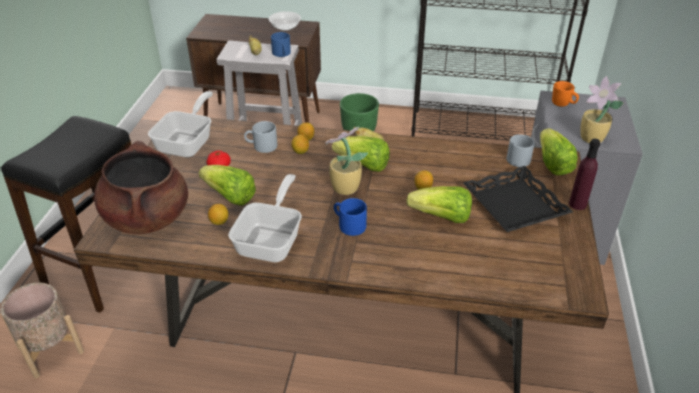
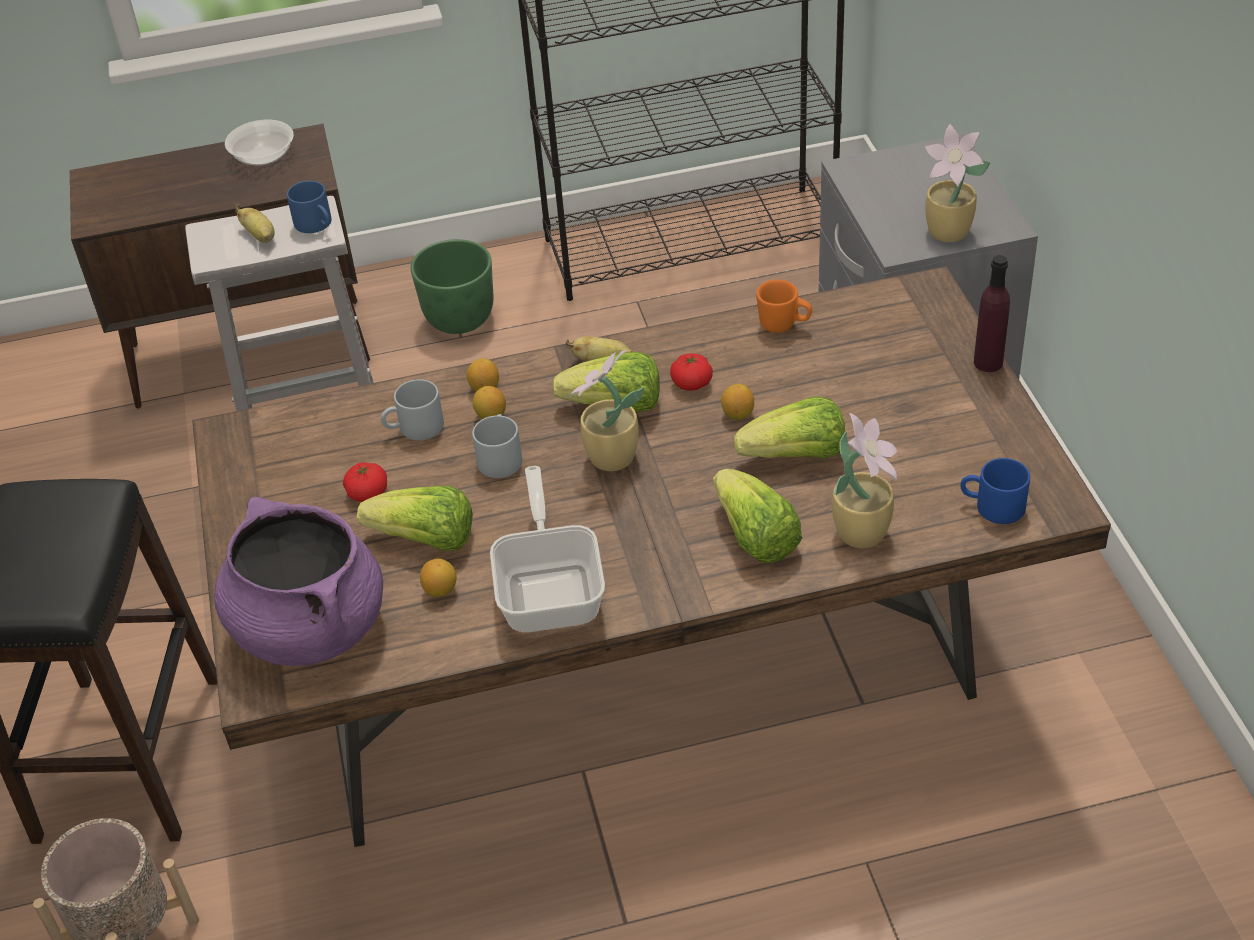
camera: 20 degrees left, 5 degrees up
brown cooking pot [94,141,188,234] -> purple cooking pot [214,497,383,666]
frying pan [148,91,213,157] -> none
blue mug [334,198,367,236] -> blue mug moved to [961,458,1030,524]
black tray [463,166,573,232] -> none
grey mug [507,134,535,167] -> grey mug moved to [472,414,522,478]
lettuce [540,128,578,175] -> lettuce moved to [713,468,802,563]
orange mug [552,81,579,107] -> orange mug moved to [756,279,812,333]
none -> tomato [670,353,713,391]
none -> potted plant [832,413,898,548]

